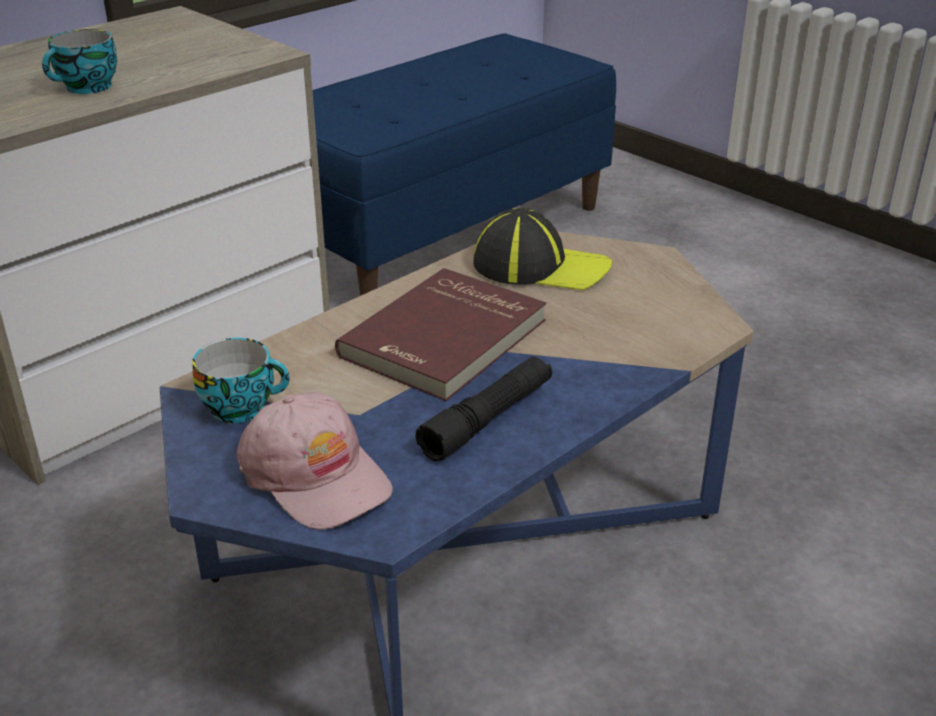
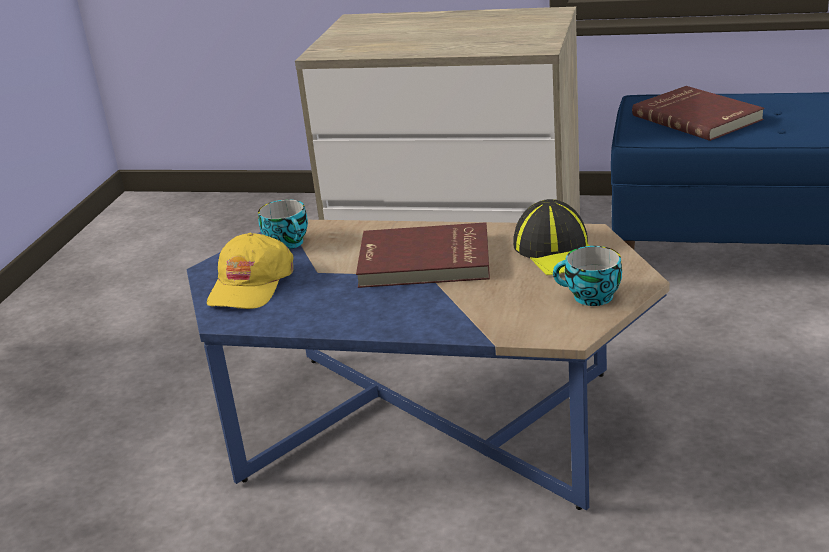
camera: 60 degrees right, 5 degrees down
cup [42,29,117,94] -> cup moved to [553,246,622,306]
pink cap [237,392,393,530] -> yellow cap [207,232,293,309]
black flashlight [416,357,552,462] -> none
none -> red book [632,86,764,141]

